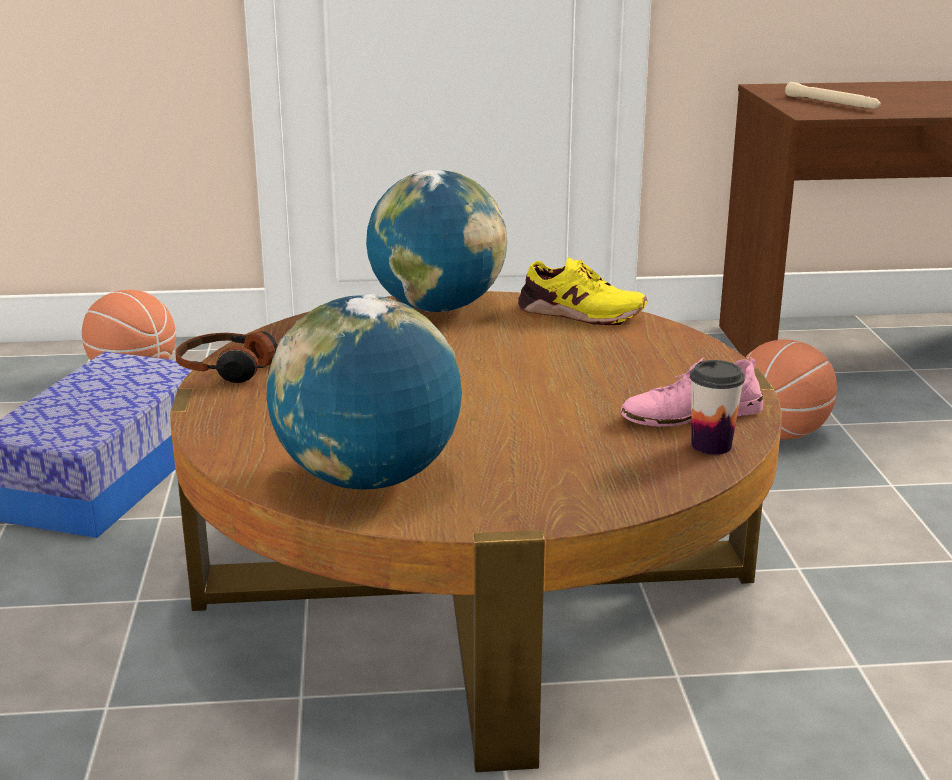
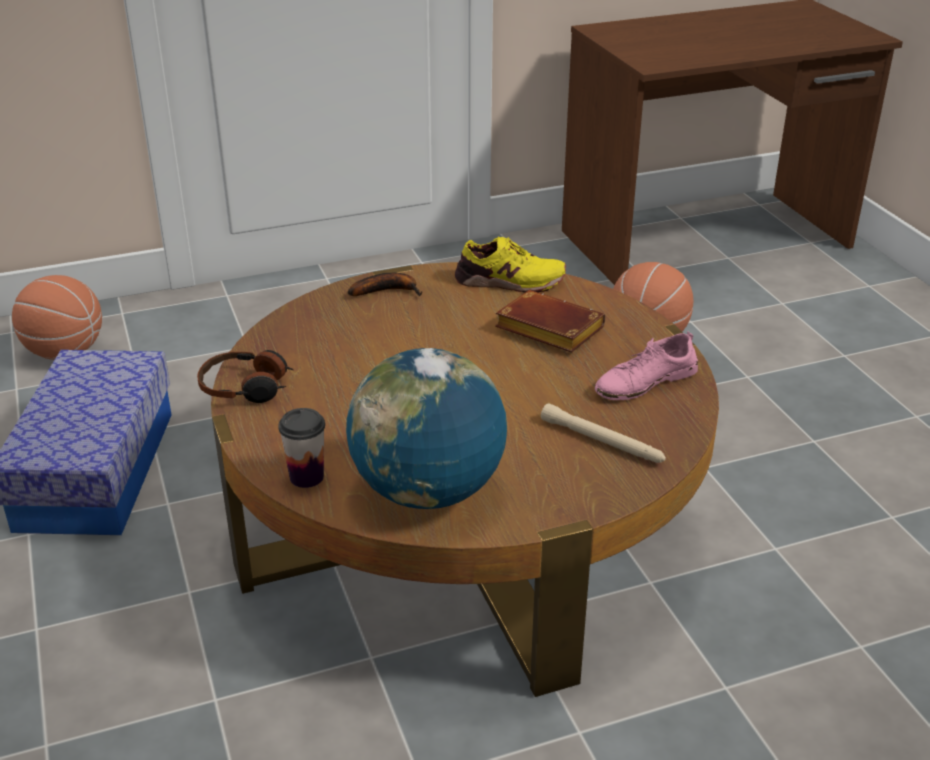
camera: 15 degrees left, 10 degrees up
globe [366,170,507,312] -> banana [348,273,422,297]
cup [690,360,745,455] -> cup moved to [278,408,325,488]
beige flashlight [785,82,881,109] -> beige flashlight moved to [541,403,666,463]
none -> brown book [495,290,605,353]

